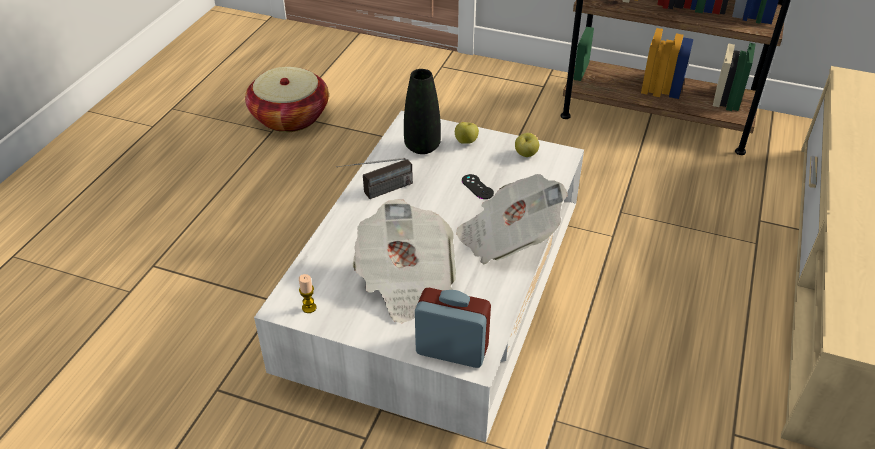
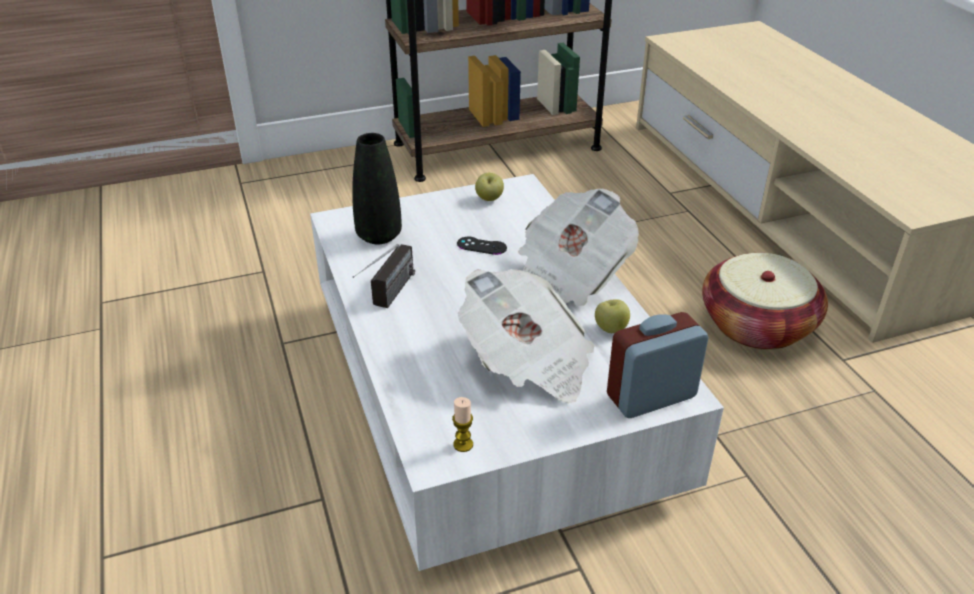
camera: 40 degrees left, 5 degrees down
basket [245,67,329,132] -> basket moved to [702,253,828,350]
apple [455,122,479,144] -> apple moved to [595,299,630,333]

